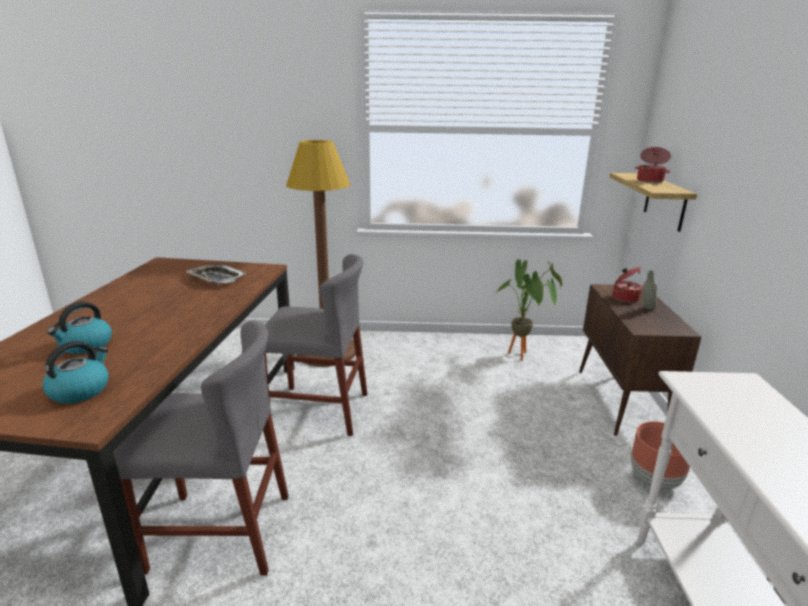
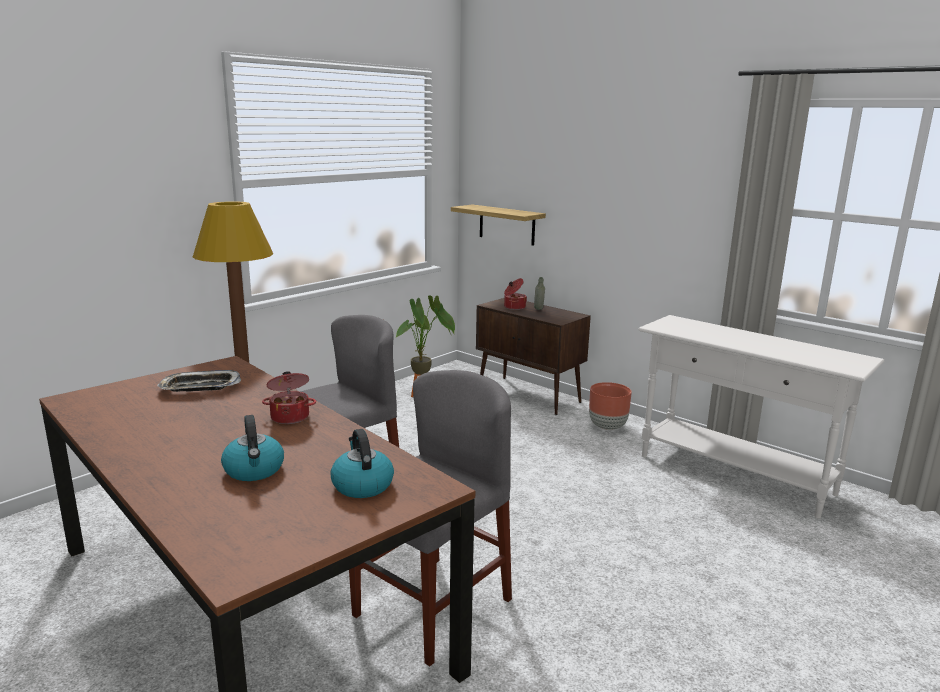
camera: 50 degrees left, 5 degrees down
cooking pot [635,147,671,183] -> cooking pot moved to [262,371,316,424]

